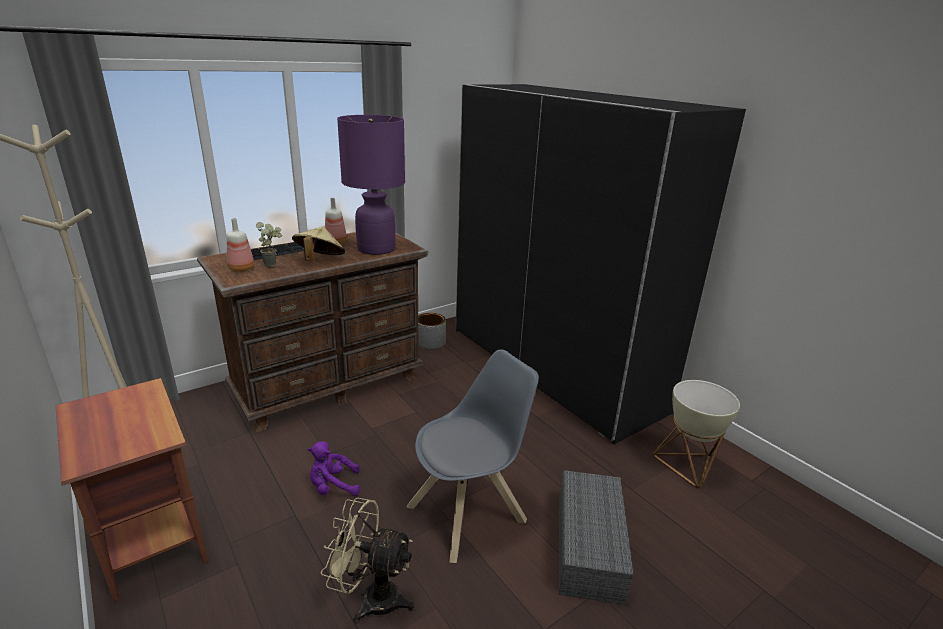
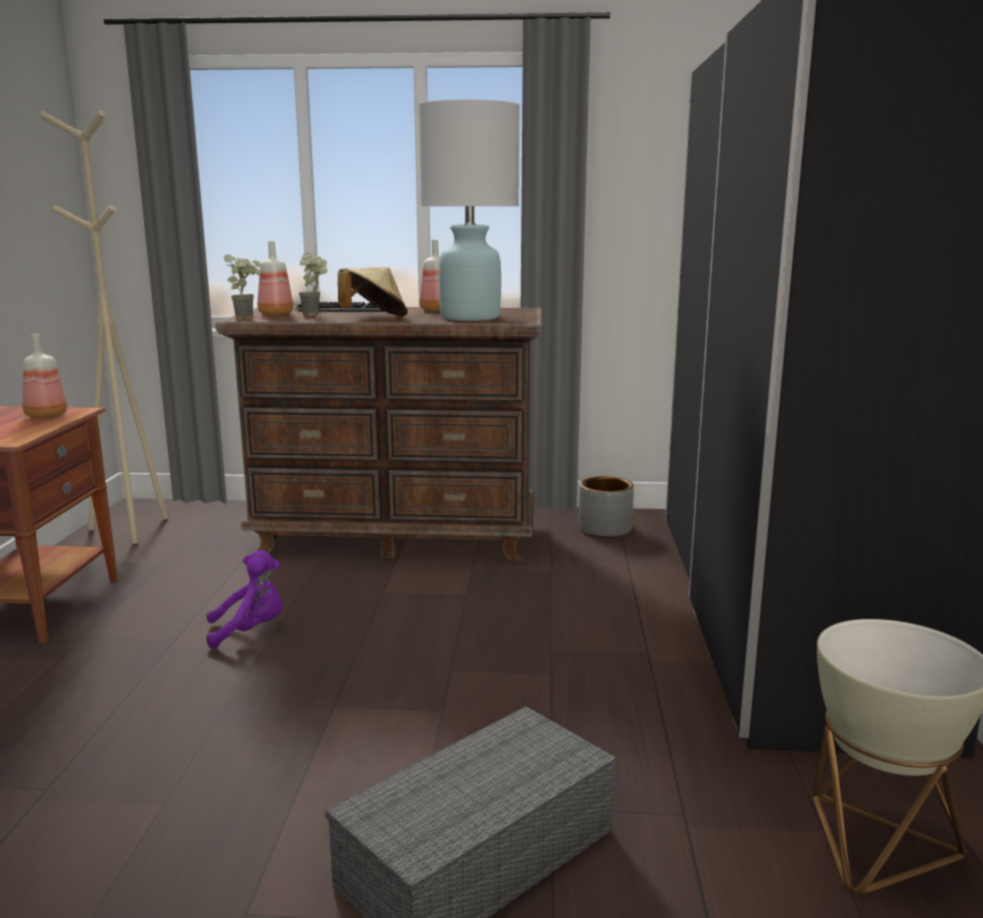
camera: 40 degrees right, 10 degrees down
purple plush toy [308,441,360,496] -> purple plush toy turned 135 degrees clockwise [206,550,283,649]
beige fan [321,498,415,623] -> none
purple table lamp [337,115,405,255] -> white table lamp [418,99,520,321]
grey chair [406,349,539,563] -> none
none -> bottle [22,334,67,418]
none -> potted plant [224,255,262,320]

